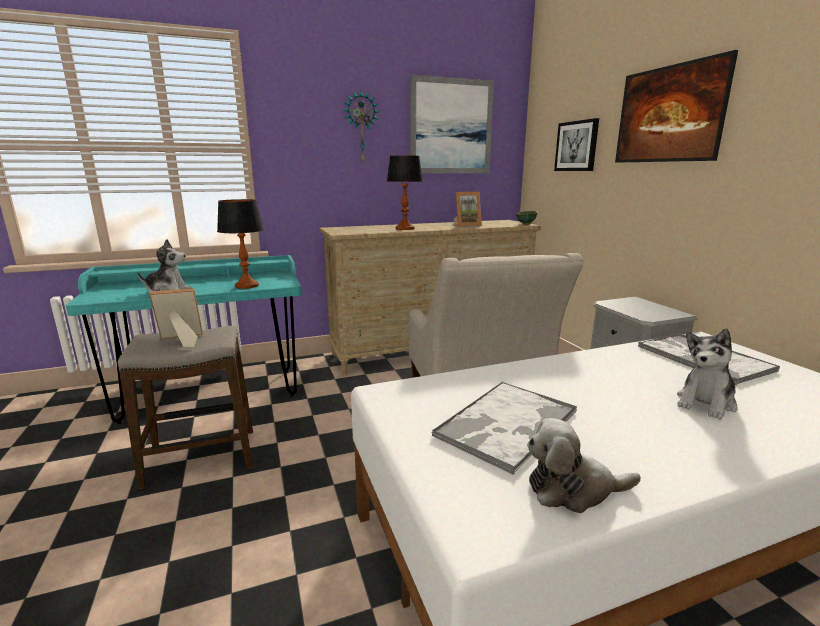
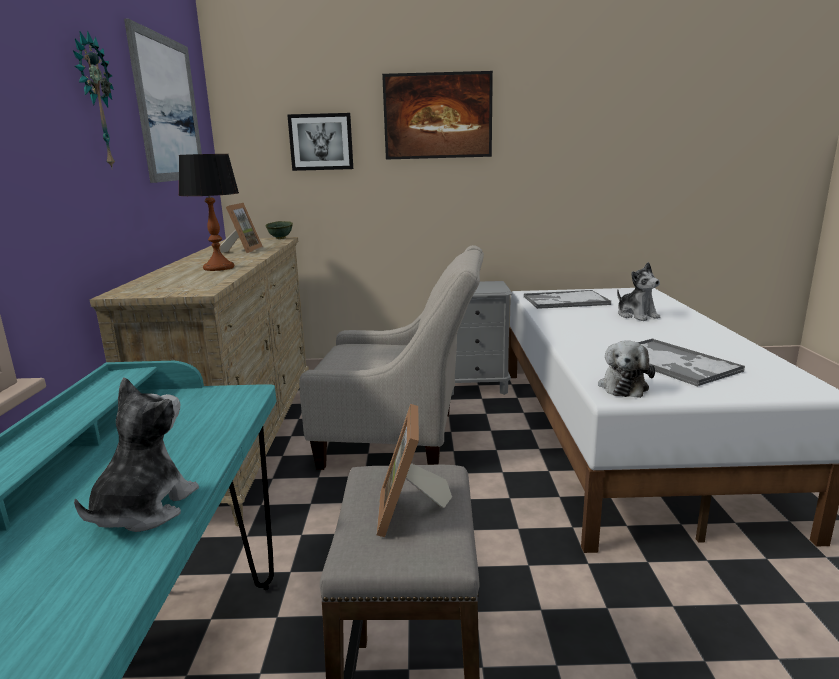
camera: 70 degrees left, 0 degrees up
table lamp [217,199,264,289] -> none
plush toy [527,418,641,513] -> plush toy moved to [598,340,655,398]

